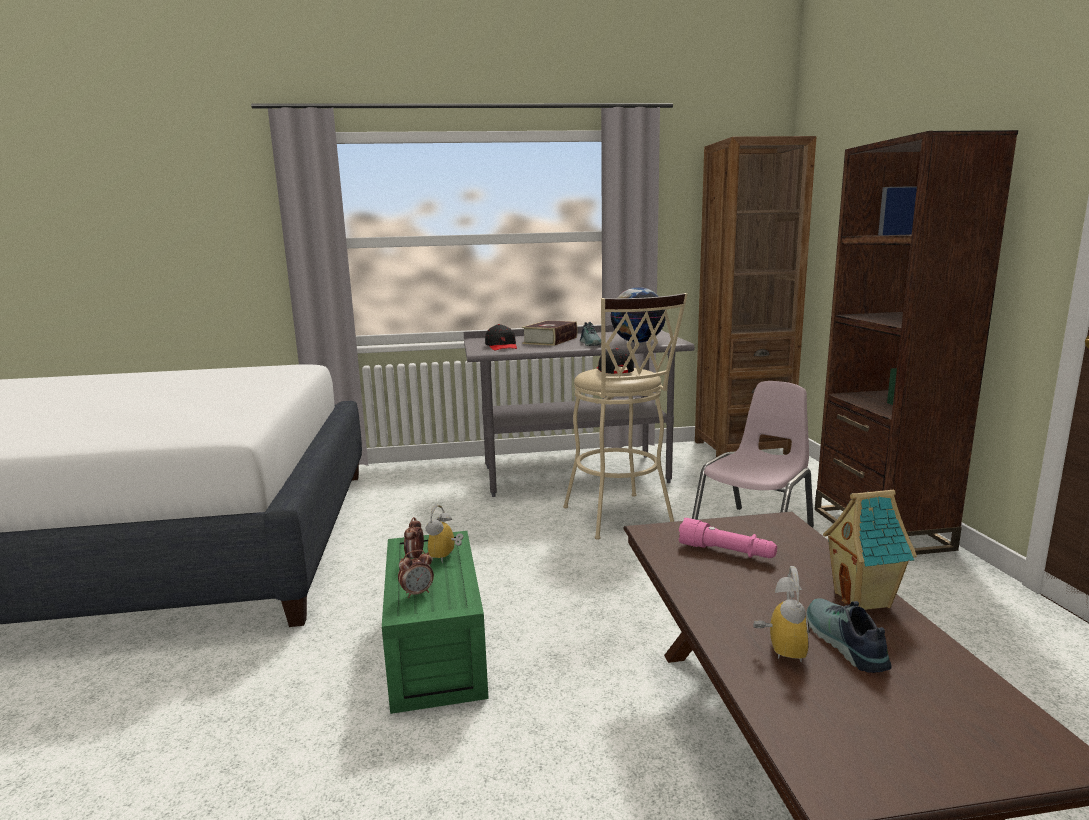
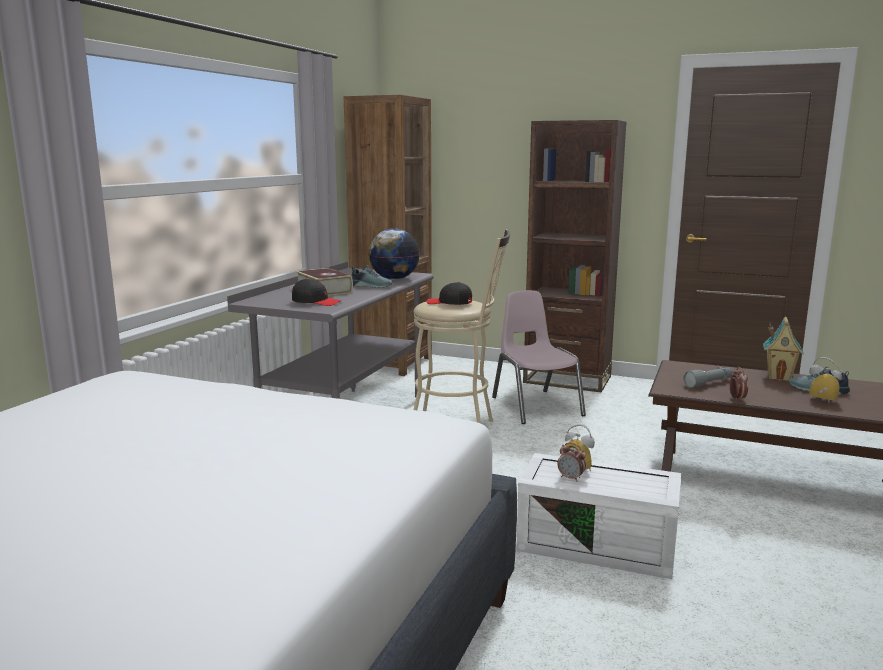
camera: 60 degrees left, 0 degrees up
green storage box [382,531,489,714] -> white storage box [516,453,681,579]
alarm clock [398,550,434,598] -> alarm clock moved to [730,367,748,402]
pink flashlight [679,518,777,558] -> grey flashlight [683,367,734,388]

